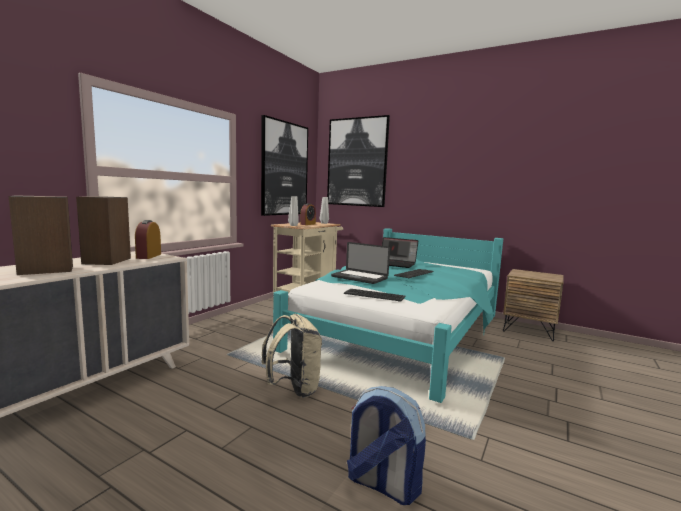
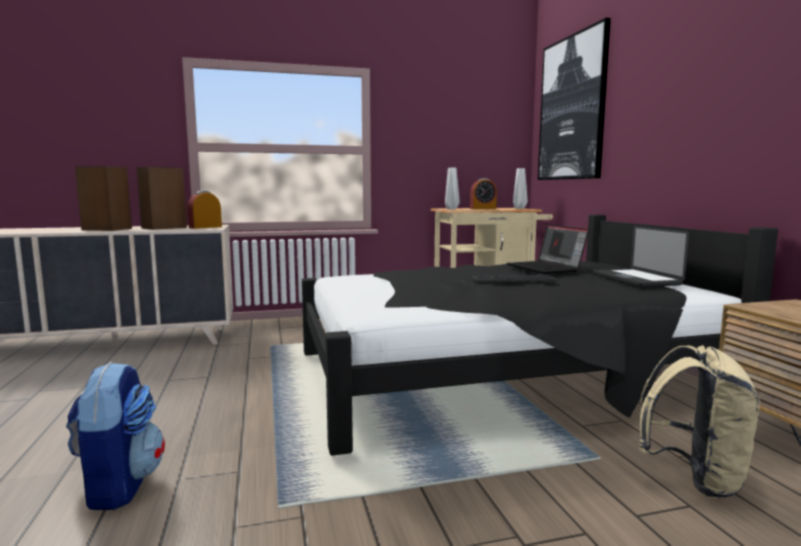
camera: 45 degrees right, 0 degrees up
picture [261,115,308,216] -> none
beige backpack [261,314,322,398] -> beige backpack moved to [639,345,760,498]
turquoise bed [273,228,503,403] -> black bed [302,215,778,456]
laptop [331,242,390,284] -> laptop moved to [593,226,689,287]
keyboard [344,289,405,302] -> none

